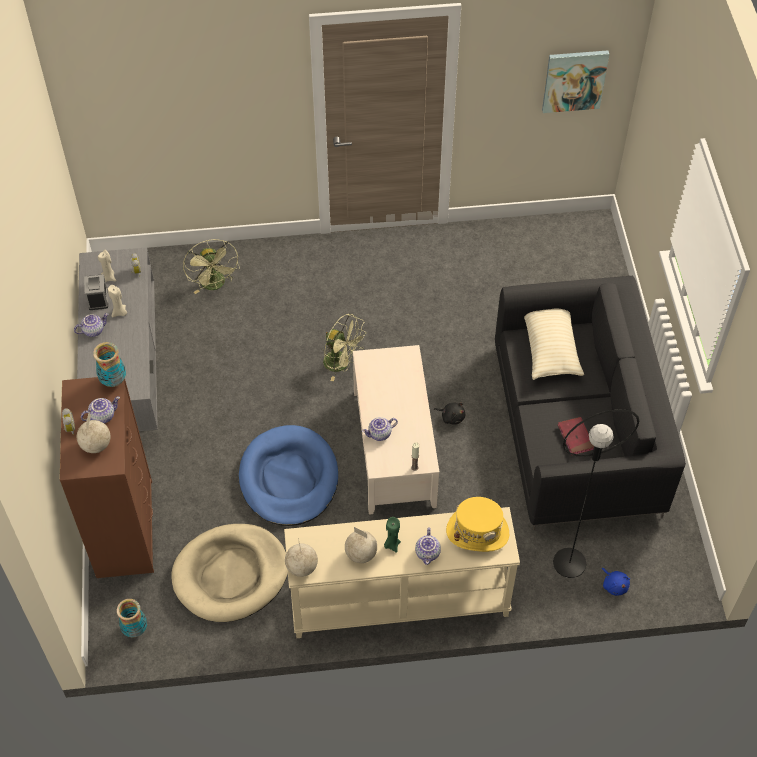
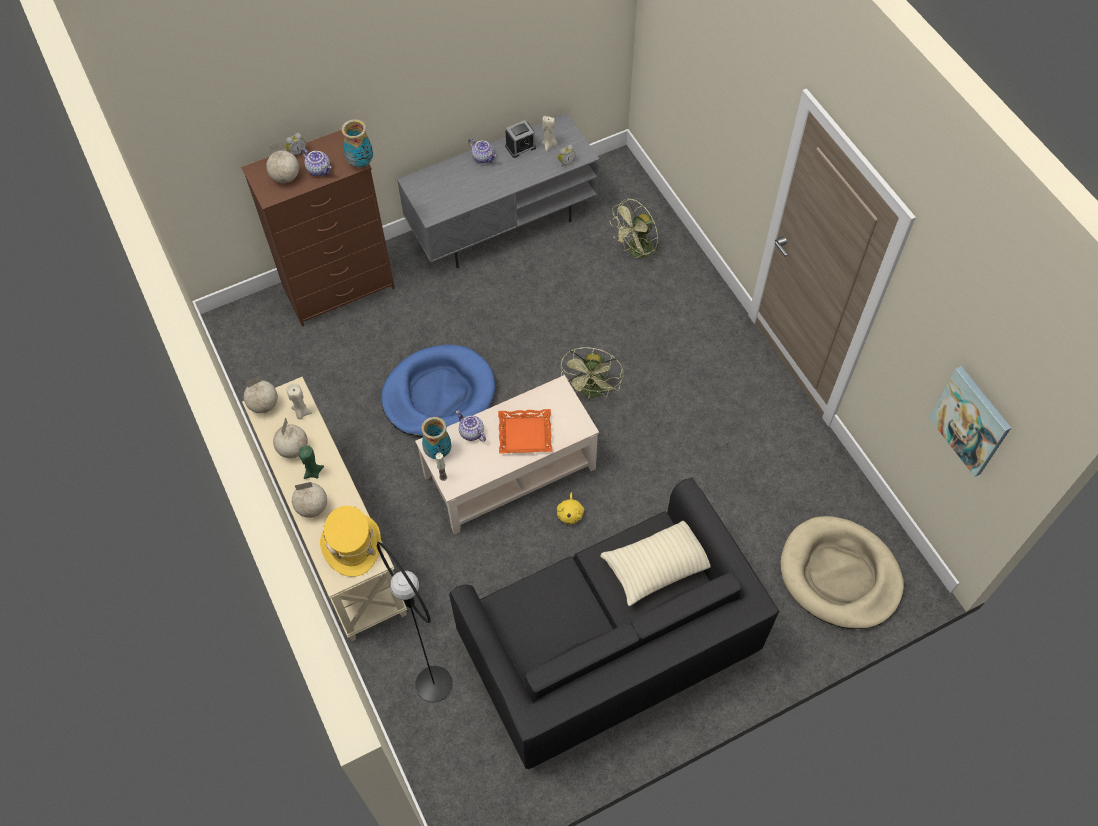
camera: 70 degrees right, 5 degrees up
beige candle [108,285,127,318] -> beige candle moved to [286,383,312,419]
vase [117,599,147,638] -> vase moved to [421,417,451,459]
beige dog bed [171,524,288,622] -> beige dog bed moved to [780,516,904,629]
teapot [415,527,441,565] -> globe [292,482,327,518]
black plush toy [434,403,465,425] -> yellow plush toy [557,492,584,524]
red book [558,417,594,456] -> none
blue plush toy [602,568,630,596] -> none
none -> orange tray [498,409,552,454]

